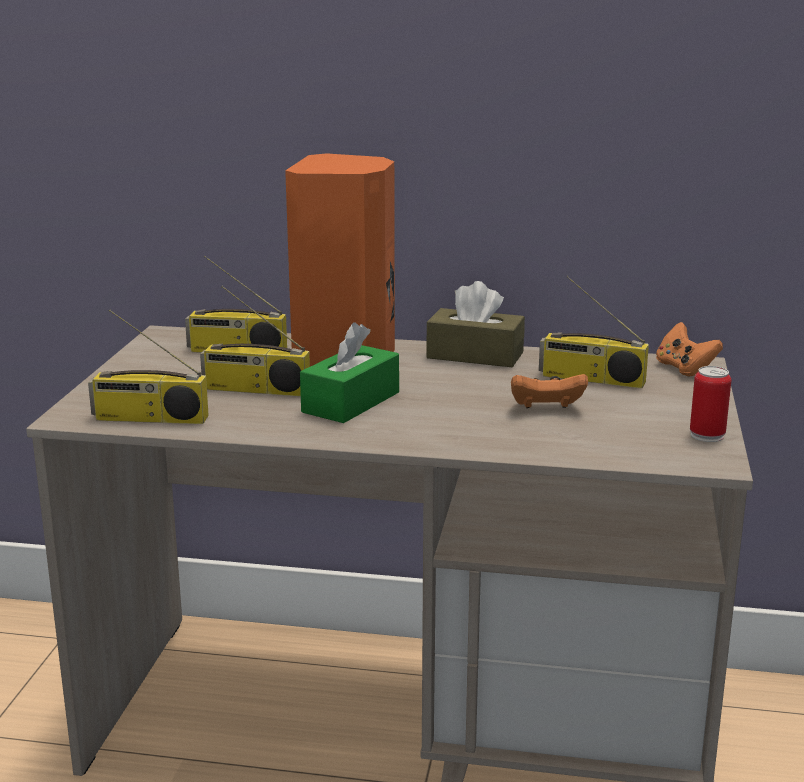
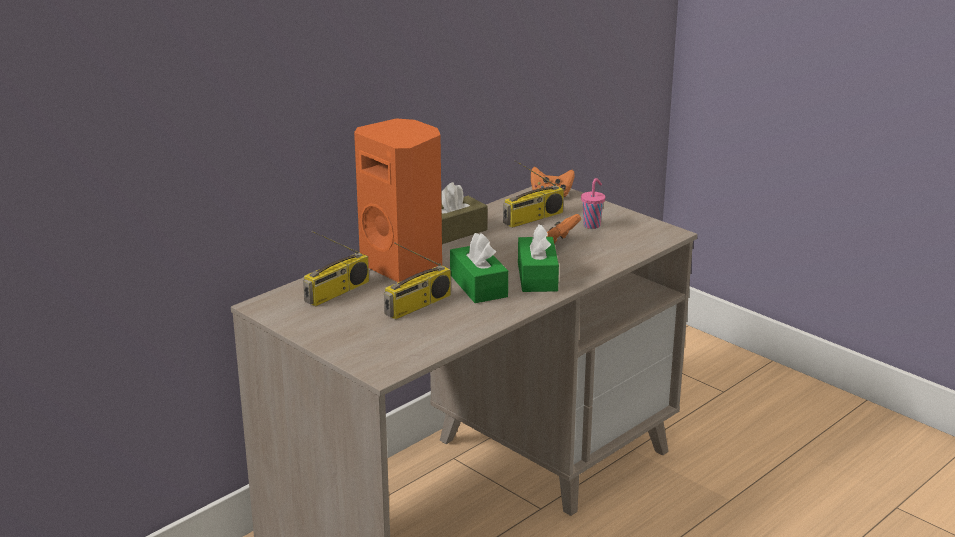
camera: 55 degrees left, 5 degrees up
radio [88,309,209,424] -> none
can [690,366,731,442] -> none
none -> green tissue box [518,224,559,292]
none -> pink cup [581,178,605,229]

